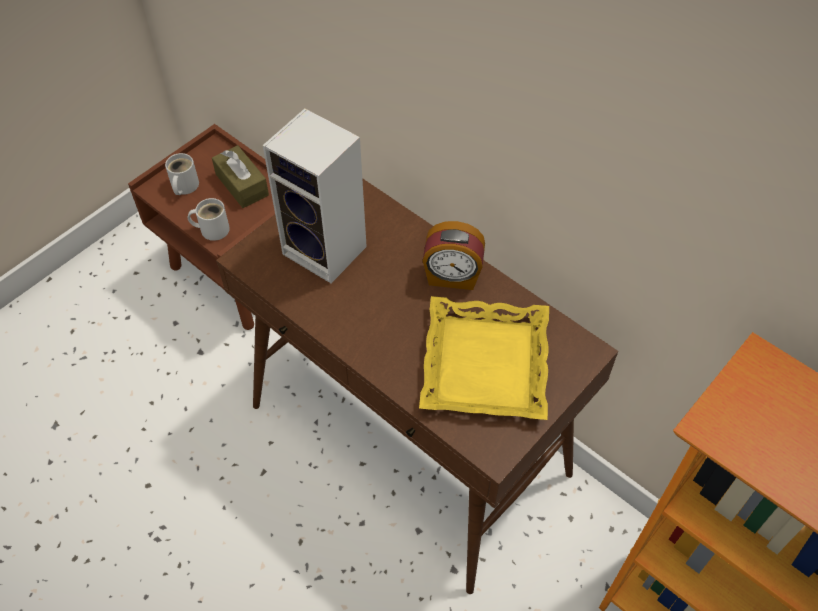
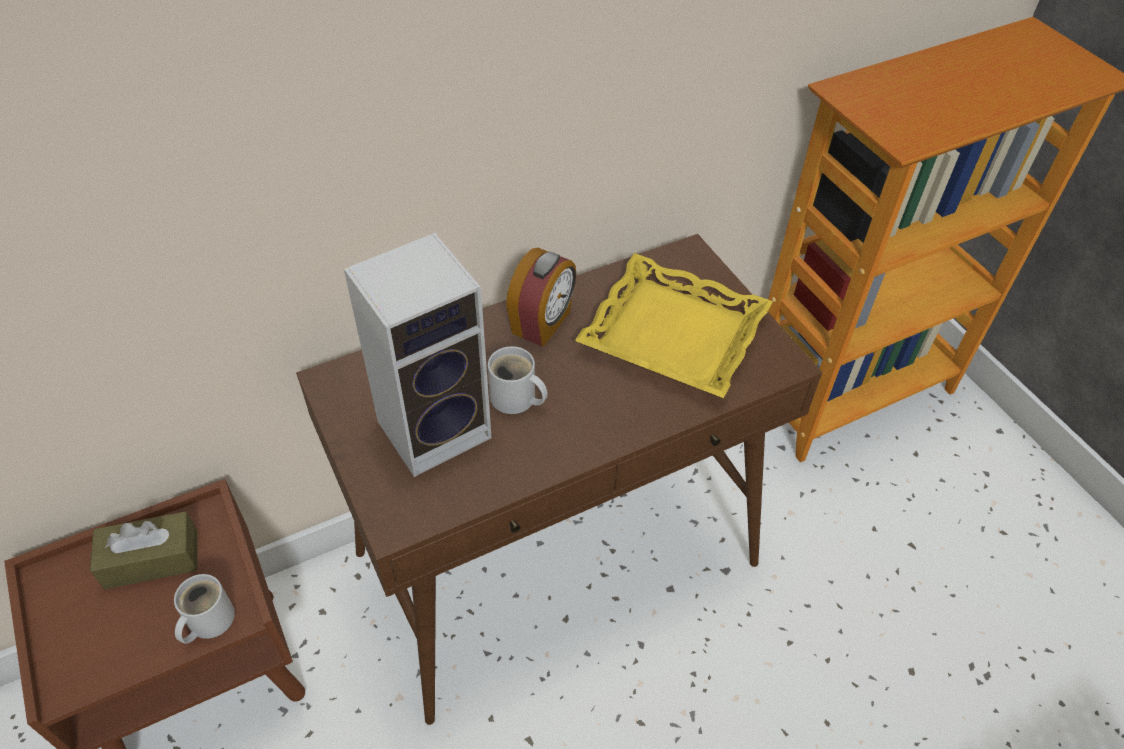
camera: 70 degrees left, 5 degrees down
white mug [165,153,199,195] -> white mug moved to [488,346,548,414]

